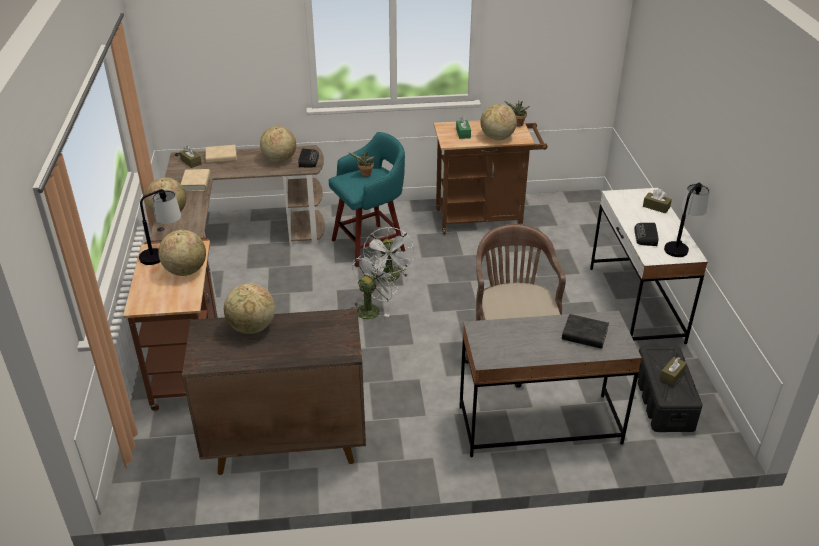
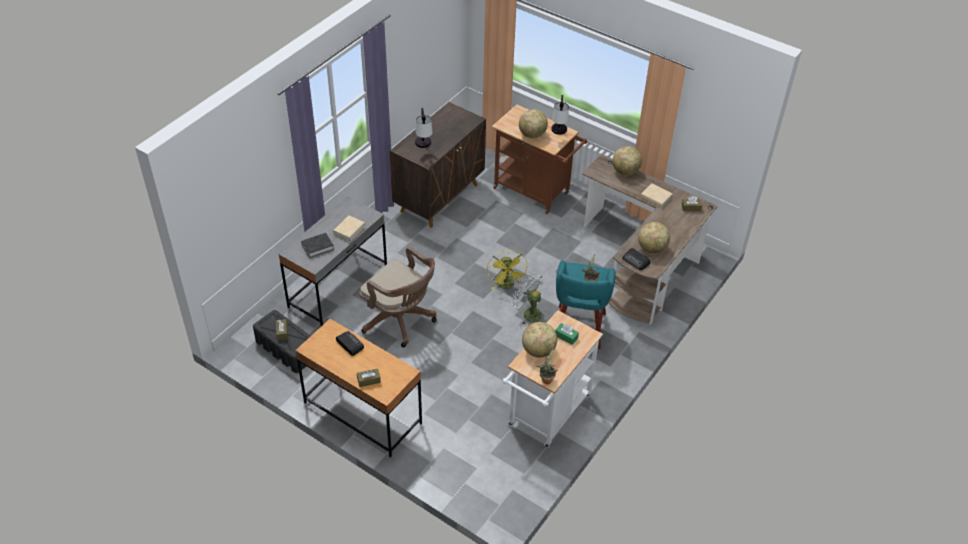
camera: 130 degrees right, 10 degrees up
beige book [206,145,237,164] -> beige book moved to [333,215,365,242]
globe [224,283,275,334] -> none
white fan [349,253,397,319] -> yellow fan [487,250,528,289]
brown cart [434,120,548,235] -> white cart [503,310,603,448]
white desk [590,188,708,344] -> brown desk [295,319,422,457]
table lamp [664,182,710,257] -> table lamp moved to [415,108,433,148]

